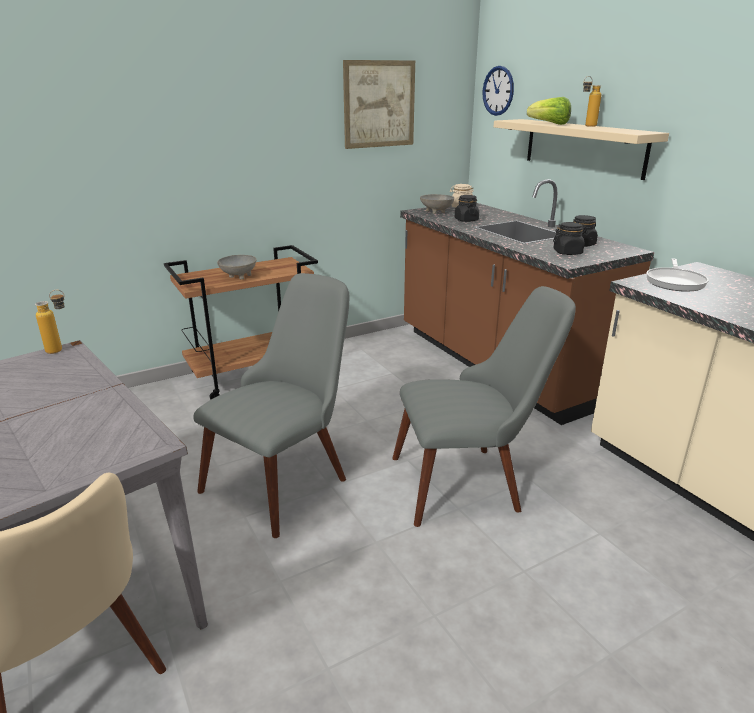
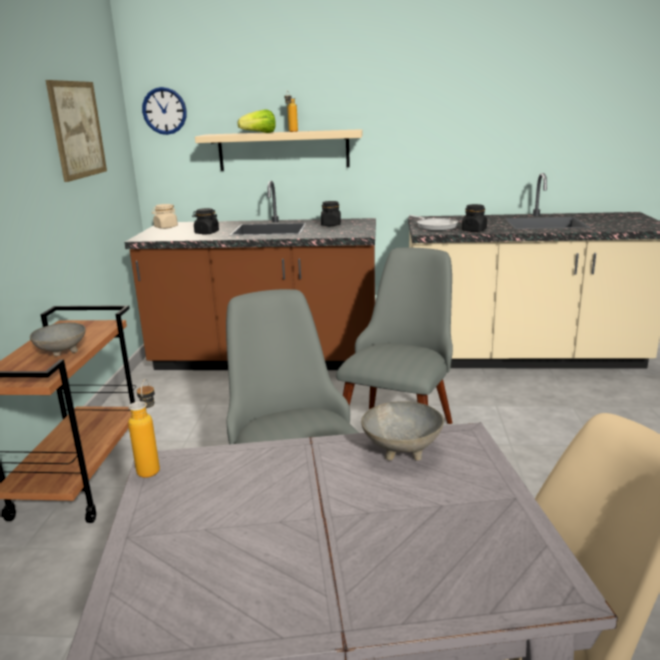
camera: 55 degrees left, 5 degrees down
grey bowl [420,194,454,214] -> grey bowl moved to [361,401,444,461]
black jar [553,222,588,255] -> black jar moved to [462,204,487,232]

